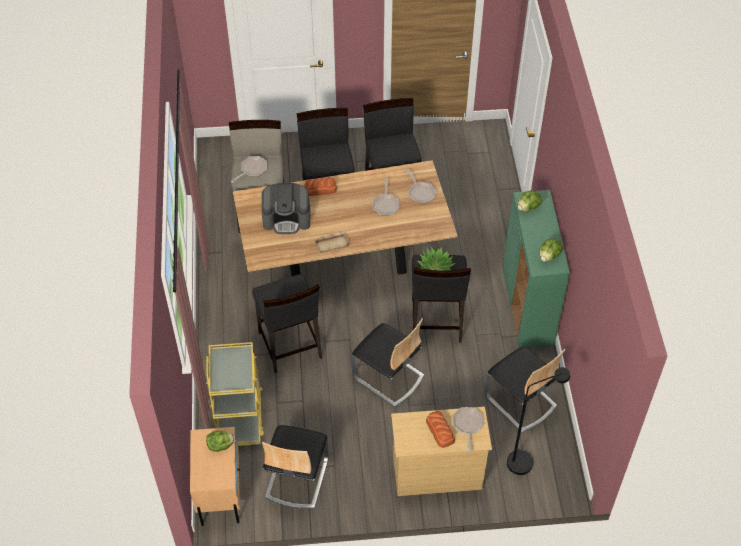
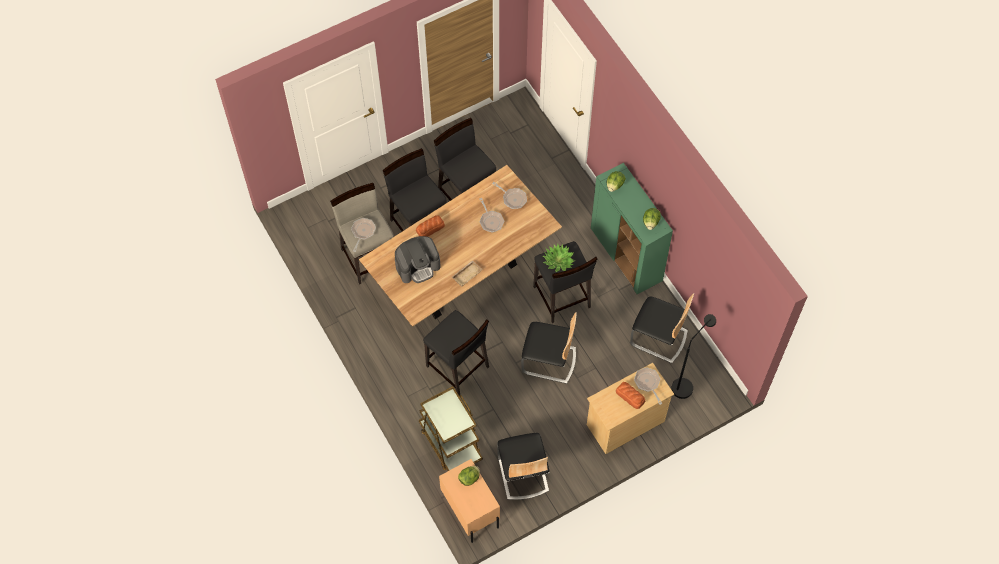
camera: 25 degrees left, 10 degrees up
yellow cart [206,342,264,446] -> brown cart [419,386,483,471]

